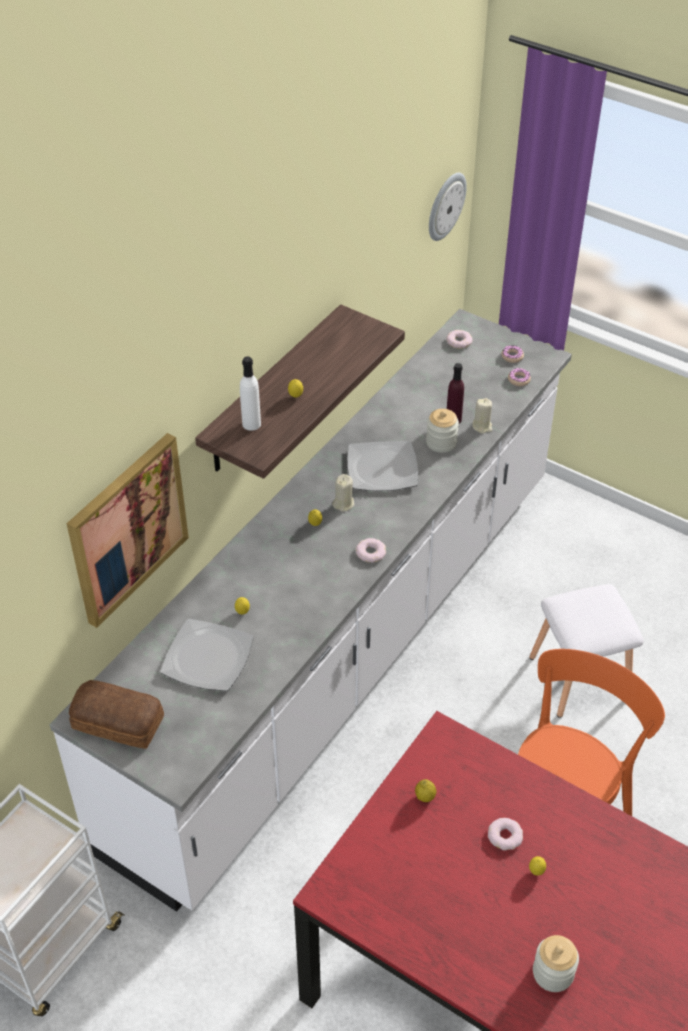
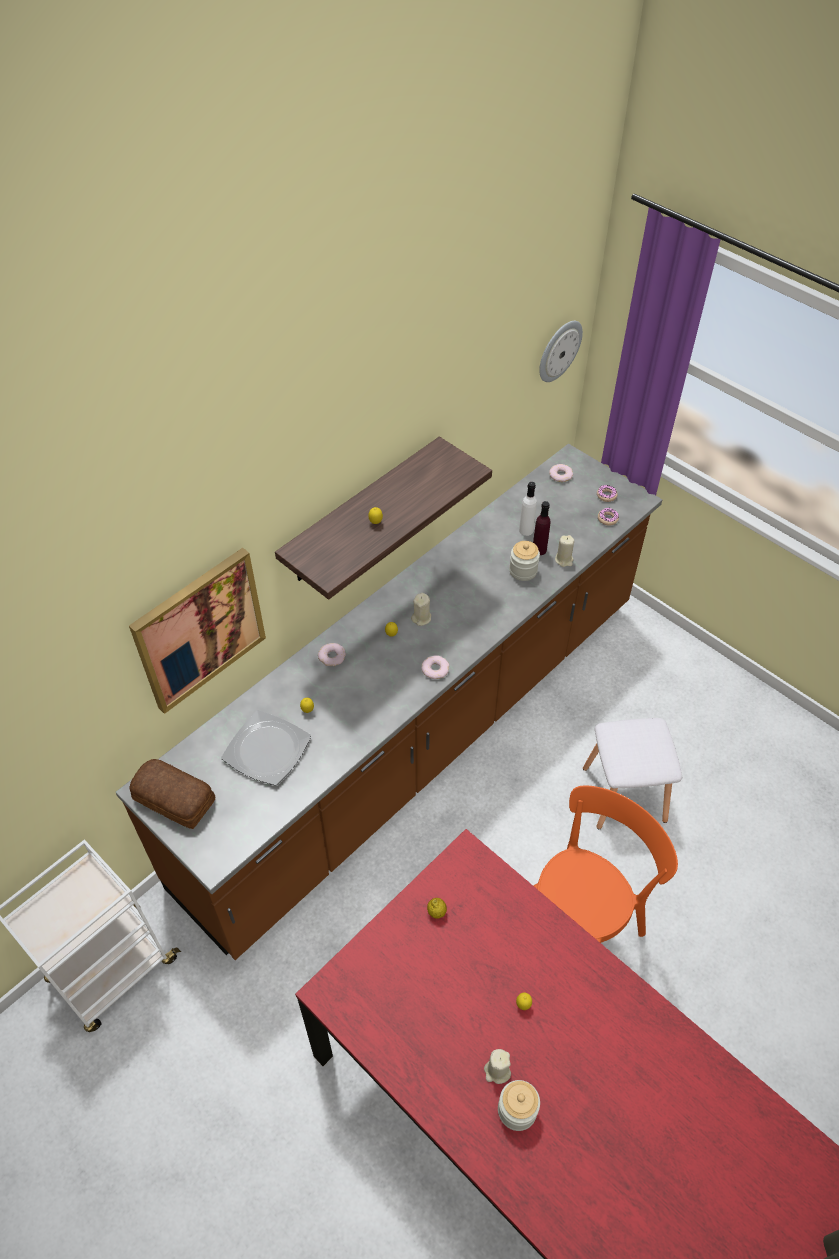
camera: 10 degrees right, 5 degrees up
white counter [50,309,572,912] -> brown counter [115,444,662,960]
white bottle [240,356,261,431] -> white bottle moved to [519,482,537,536]
plate [347,441,418,491] -> none
donut [488,818,523,851] -> donut moved to [318,643,346,666]
none -> beige candle [484,1049,511,1084]

